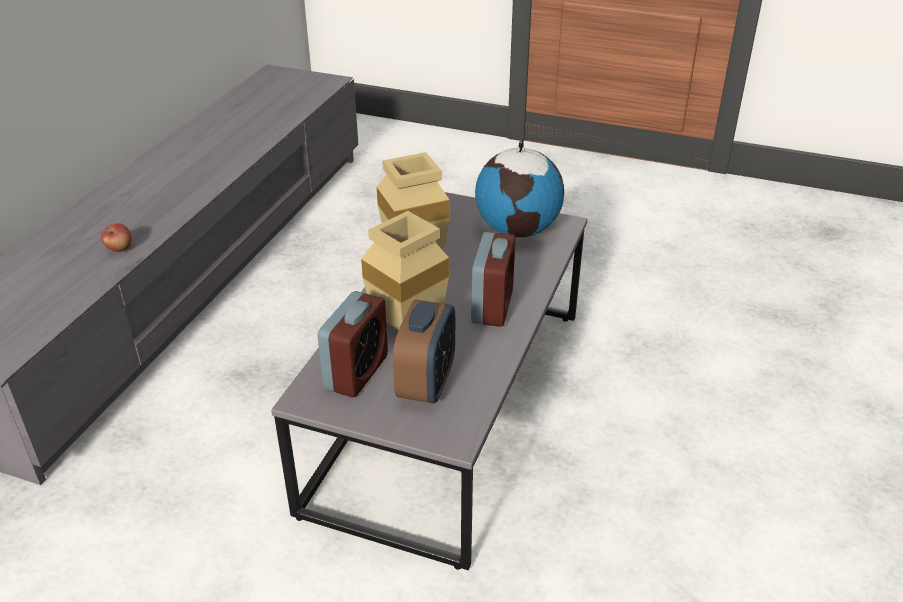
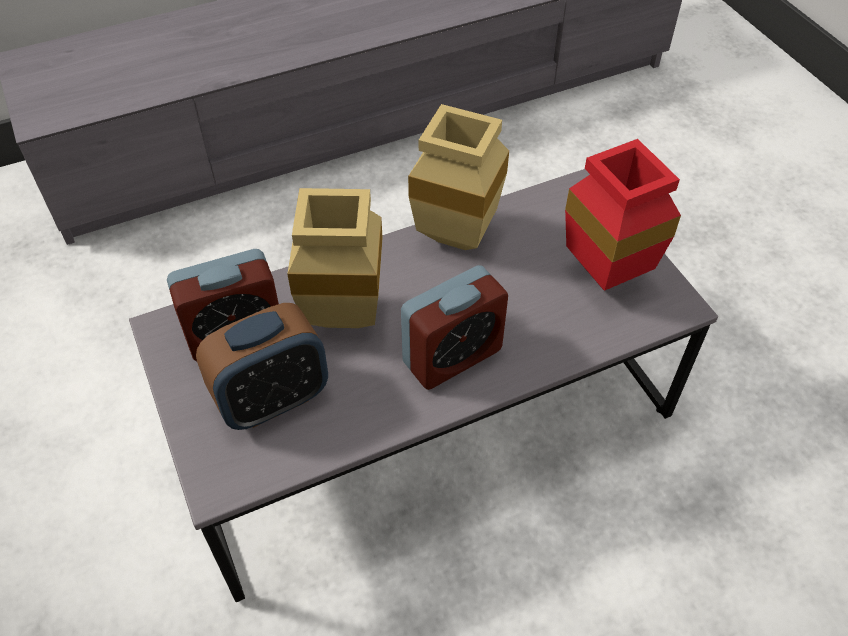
camera: 45 degrees right, 15 degrees up
apple [101,223,132,252] -> none
globe [475,138,564,237] -> red vase [565,139,681,291]

